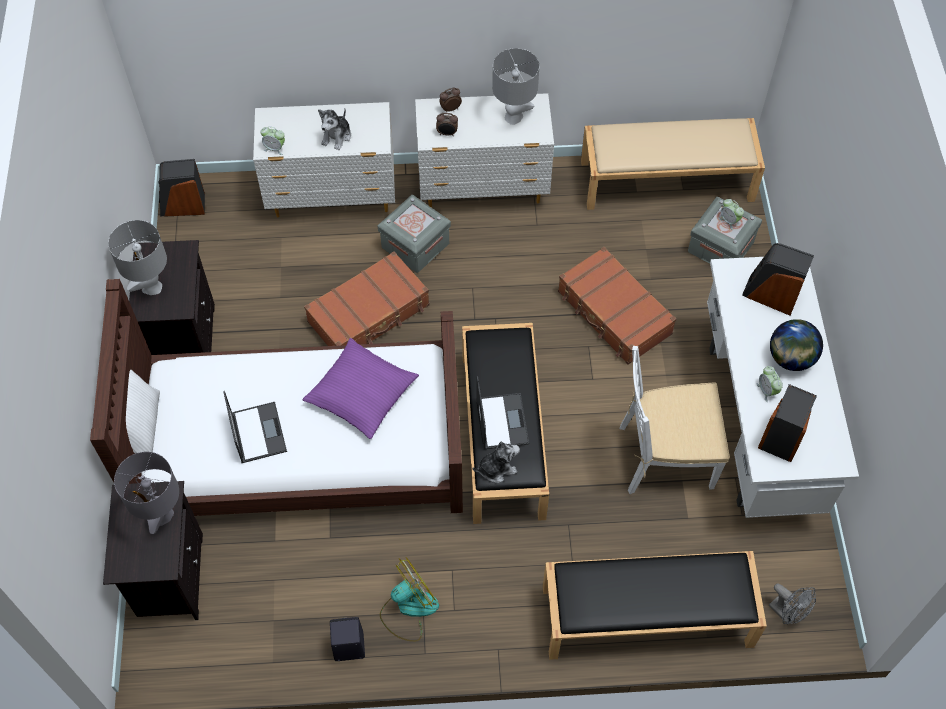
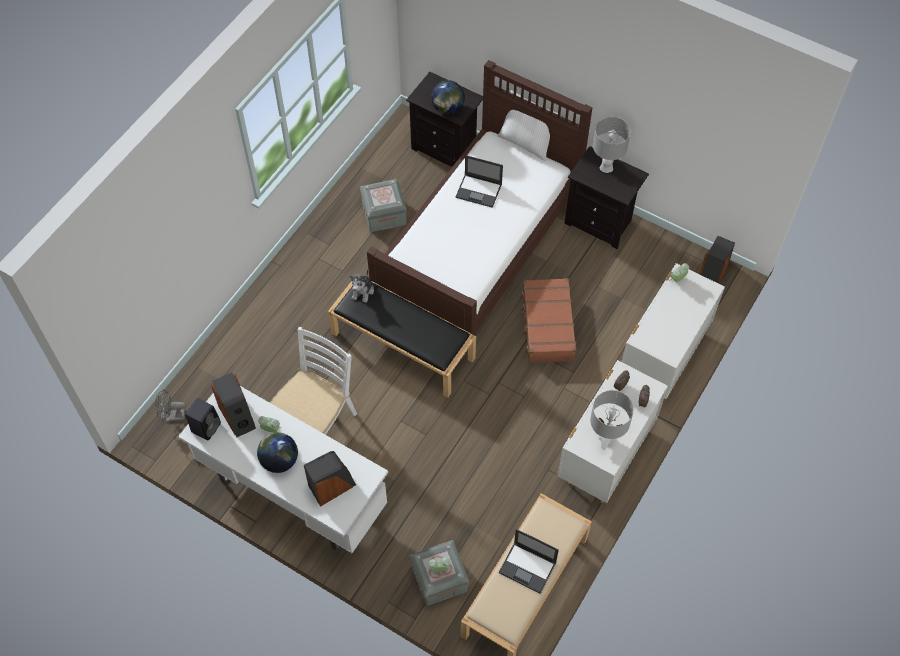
camera: 125 degrees right, 0 degrees up
grey table lamp [114,452,179,534] -> globe [431,80,465,115]
purple pillow [303,338,419,439] -> none
plush toy [318,109,351,150] -> none
black speaker [330,617,365,661] -> black speaker moved to [185,398,221,441]
grey storage box [378,195,451,273] -> grey storage box moved to [360,179,407,232]
fan [380,557,439,642] -> none
laptop [476,376,529,449] -> laptop moved to [499,529,559,594]
black bench [543,551,767,660] -> none
brown suitcase [558,247,676,365] -> none

